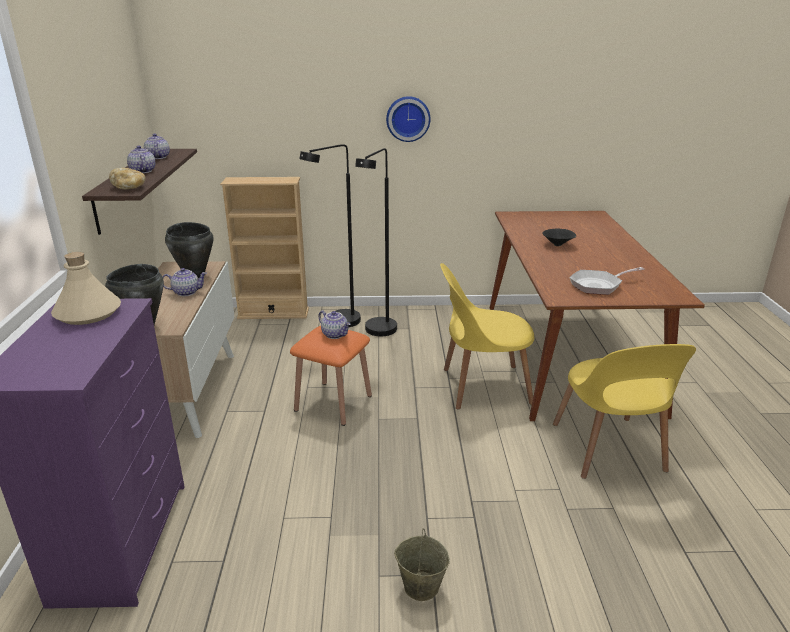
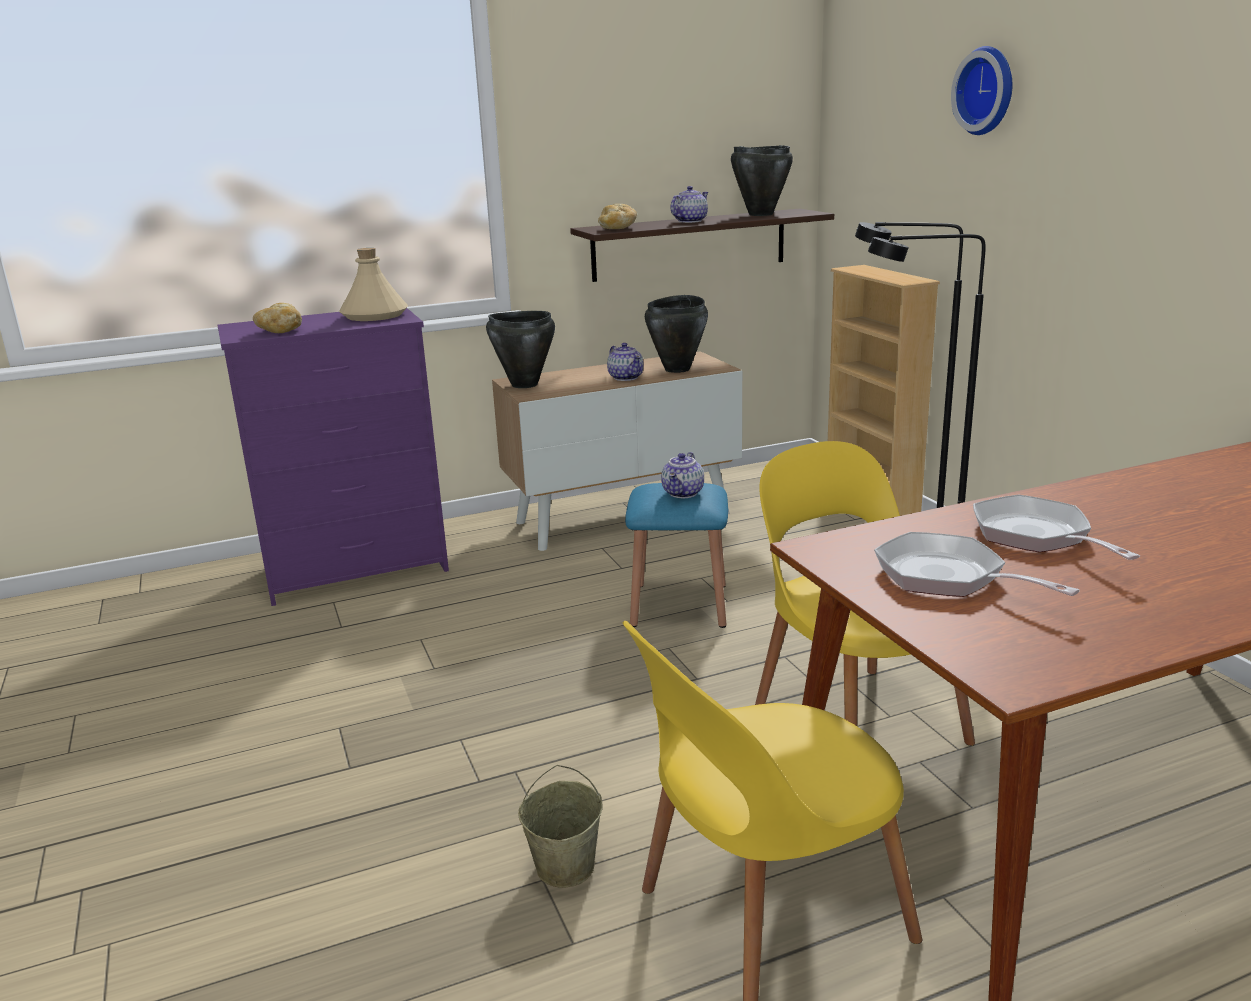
camera: 70 degrees right, 5 degrees down
teapot [144,133,170,159] -> black cooking pot [731,145,793,216]
orange stool [290,326,372,426] -> blue stool [625,483,728,628]
wall clock [386,96,431,142] -> wall clock moved to [951,46,1012,135]
beige bucket [394,528,450,601] -> beige bucket moved to [518,765,603,888]
black bowl [543,229,576,246] -> none
none -> bread [253,303,302,333]
none -> frying pan [973,495,1140,560]

